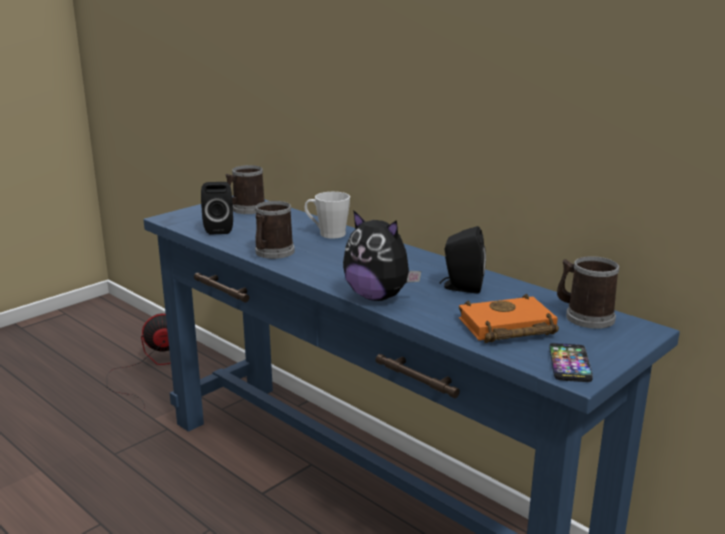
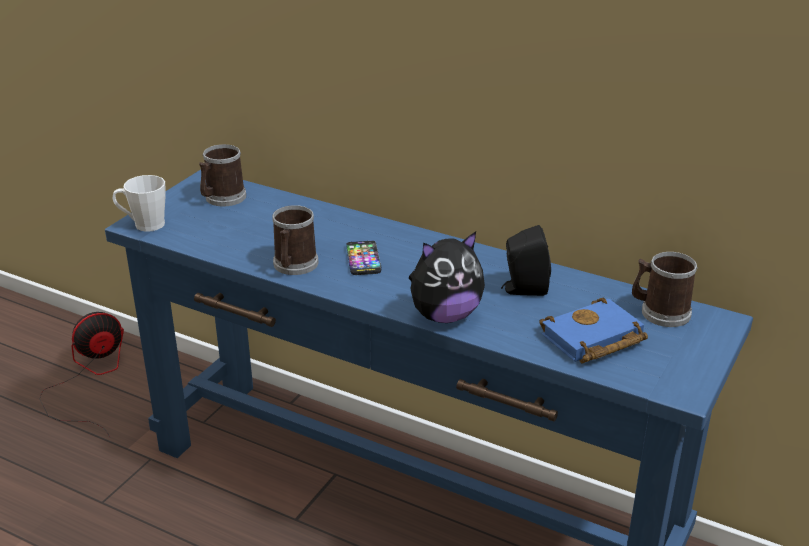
camera: 15 degrees left, 10 degrees up
black speaker [201,182,233,235] -> none
white mug [305,192,350,239] -> white mug moved to [113,175,166,232]
plush toy [343,210,421,301] -> plush toy turned 45 degrees counterclockwise [408,232,485,323]
orange book [458,294,559,343] -> blue book [539,297,648,364]
phone [549,343,593,382] -> phone moved to [347,241,381,275]

